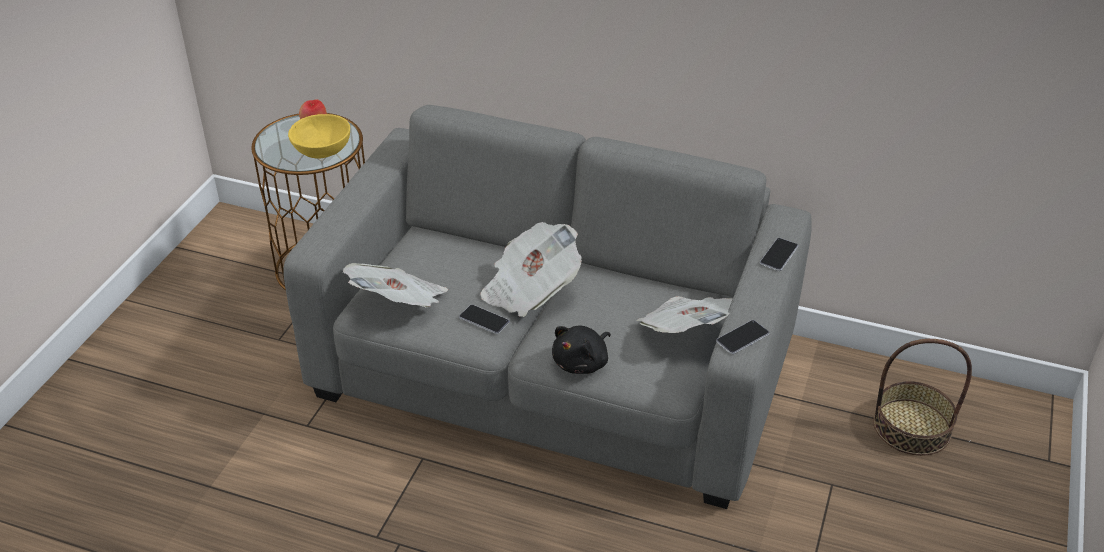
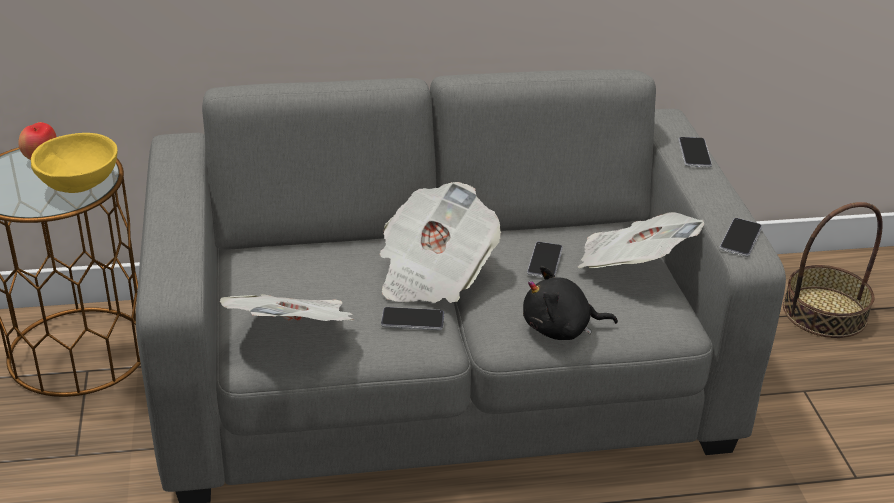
camera: 30 degrees left, 5 degrees down
black plush toy [552,326,611,374] -> black plush toy turned 75 degrees clockwise [523,266,618,340]
none -> phone [527,242,563,277]

